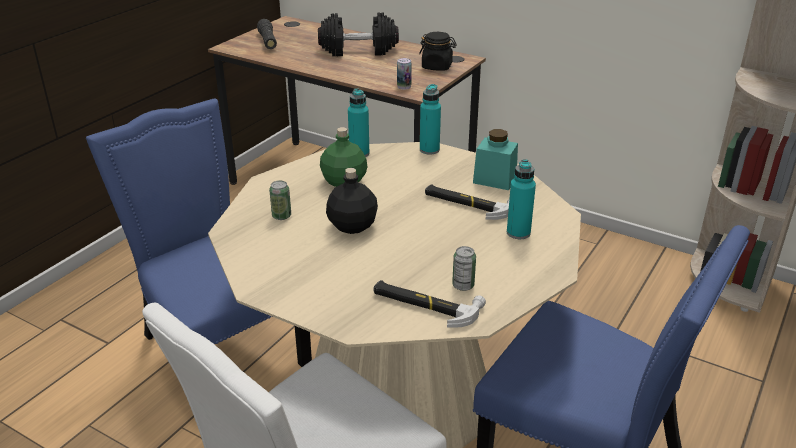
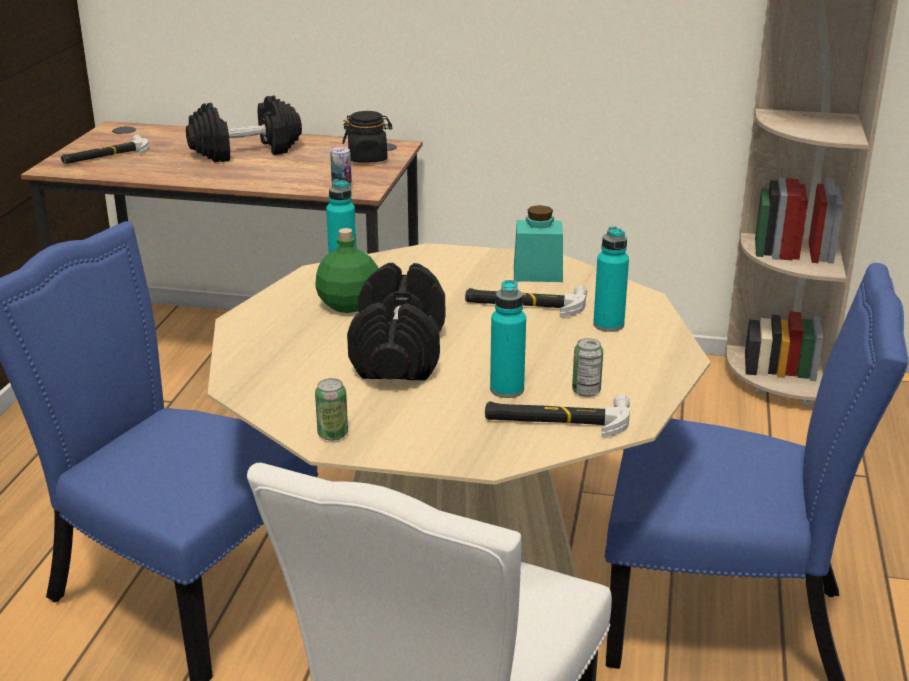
camera: 20 degrees left, 5 degrees down
black flashlight [257,19,277,49] -> hammer [61,135,149,164]
can [269,181,291,220] -> can moved to [315,378,348,441]
black bottle [326,168,378,234] -> black dumbbell [347,263,445,380]
turquoise bottle [420,84,441,155] -> turquoise bottle moved to [490,280,526,398]

